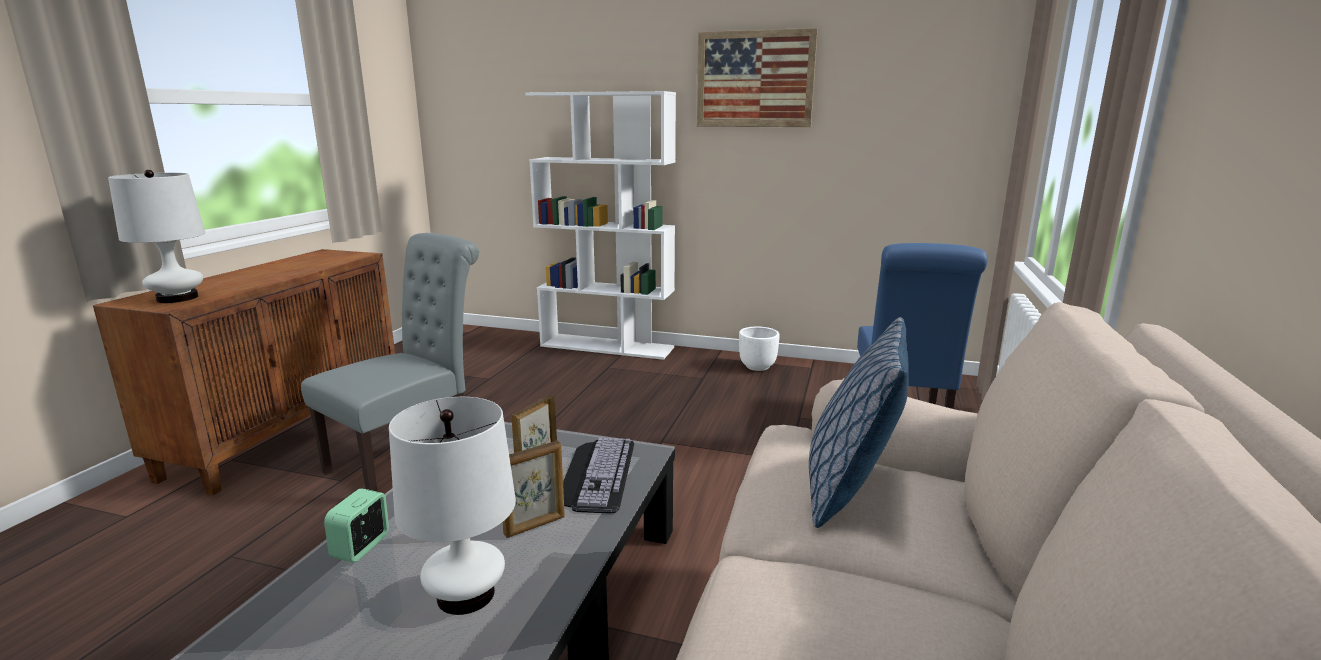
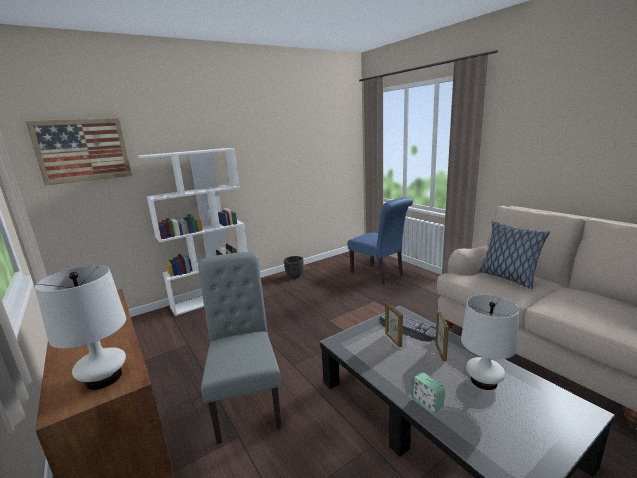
camera: 50 degrees left, 0 degrees up
picture [697,28,818,127] -> picture moved to [25,118,132,186]
white planter [739,327,780,371] -> black planter [284,256,304,278]

